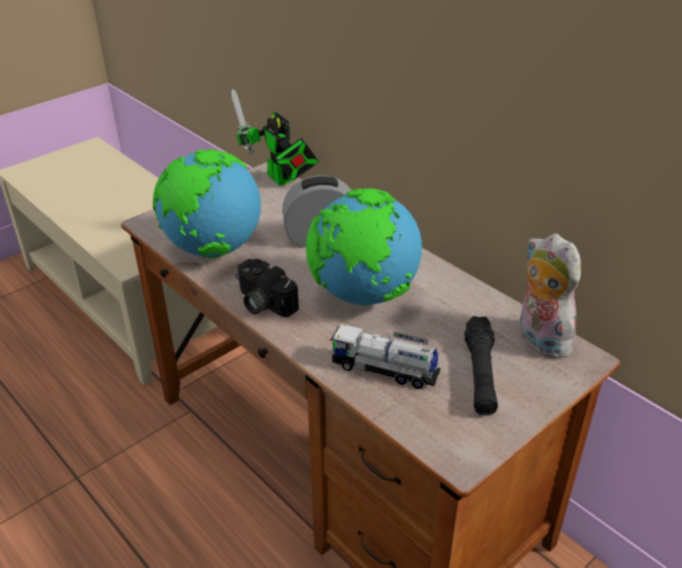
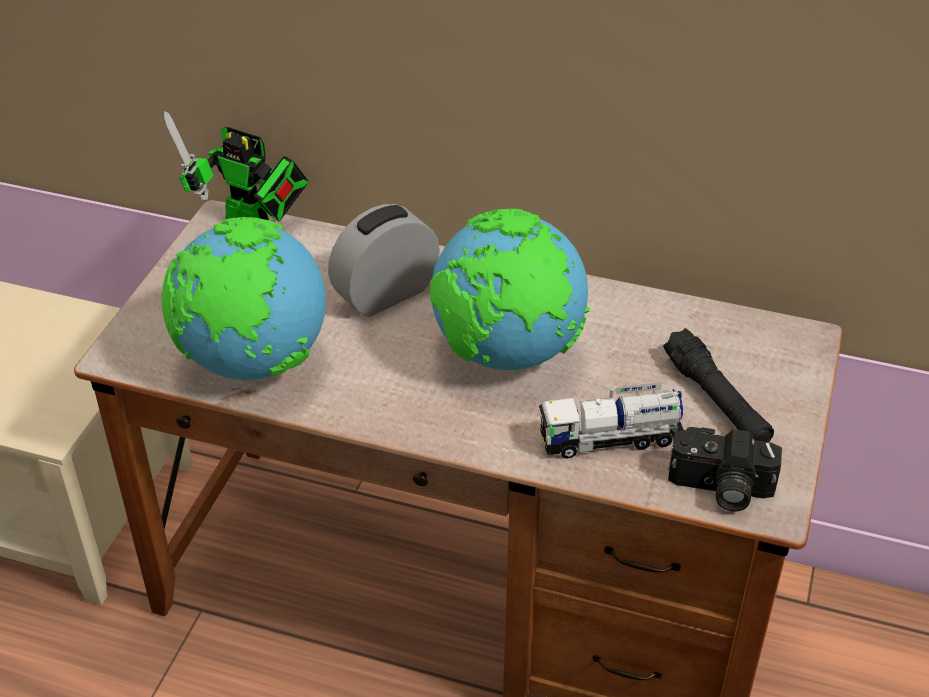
camera: 30 degrees left, 5 degrees up
camera [236,259,299,318] -> camera moved to [668,427,782,512]
plush toy [520,233,581,359] -> none

